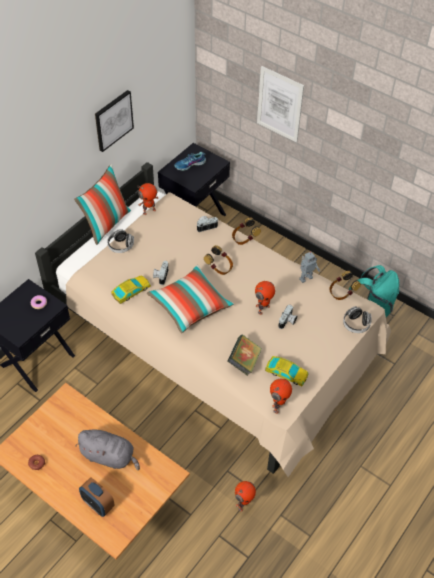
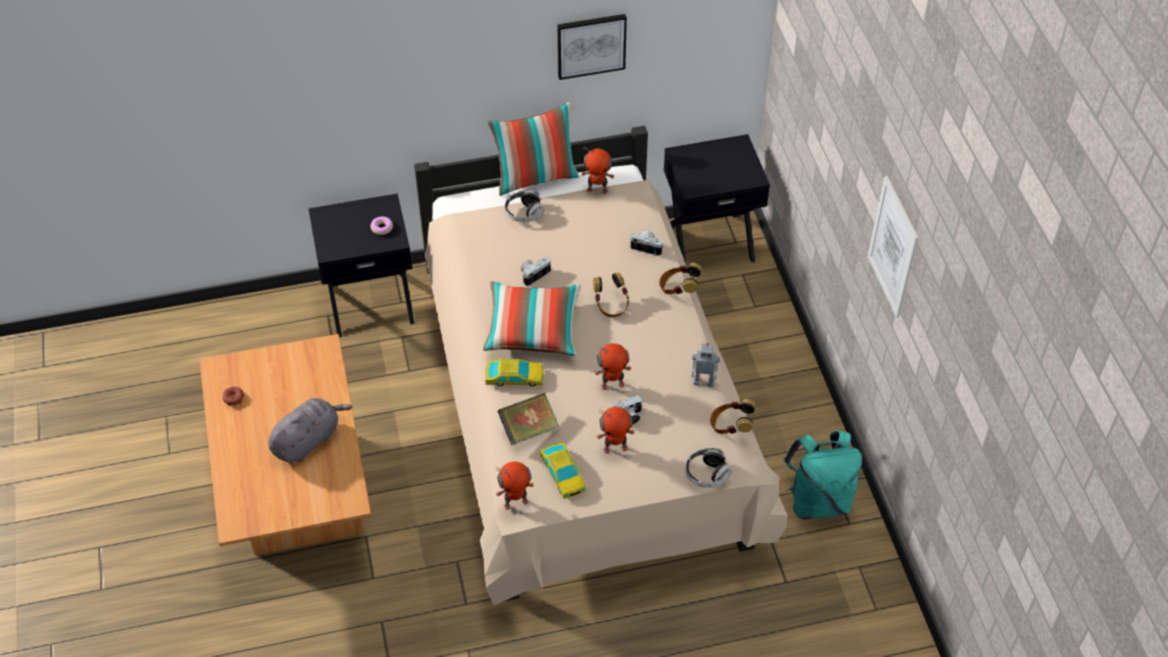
camera: 40 degrees right, 0 degrees up
grey plush toy [75,429,140,470] -> grey plush toy turned 105 degrees counterclockwise [268,398,352,462]
alarm clock [79,477,115,517] -> none
toy car [111,275,151,304] -> toy car moved to [485,359,544,387]
shoe [174,152,206,171] -> none
toy robot [235,481,256,512] -> toy robot moved to [597,407,635,454]
picture [257,66,304,143] -> picture moved to [868,176,918,318]

